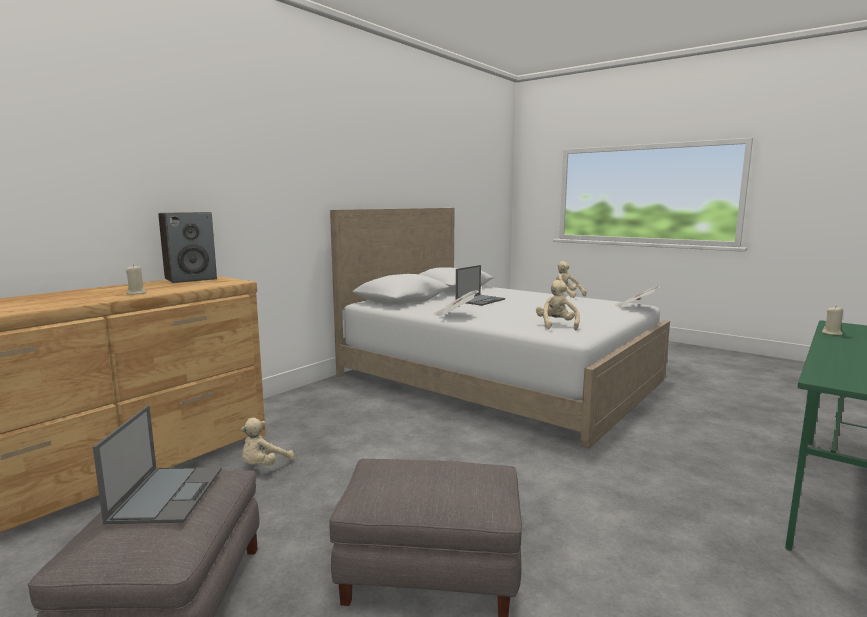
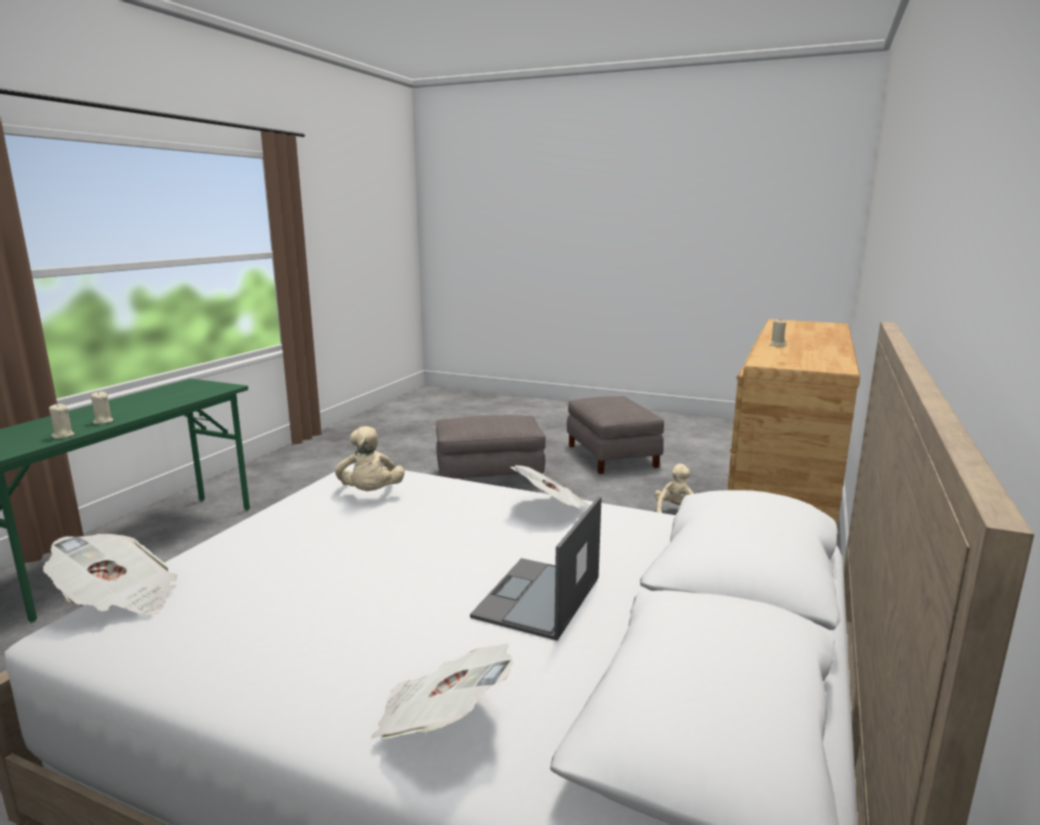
camera: 165 degrees right, 5 degrees up
laptop [93,405,222,524] -> none
speaker [158,212,217,283] -> none
beige plush toy [555,261,587,298] -> none
none -> beige candle [91,392,113,424]
none -> newspaper [371,643,513,739]

